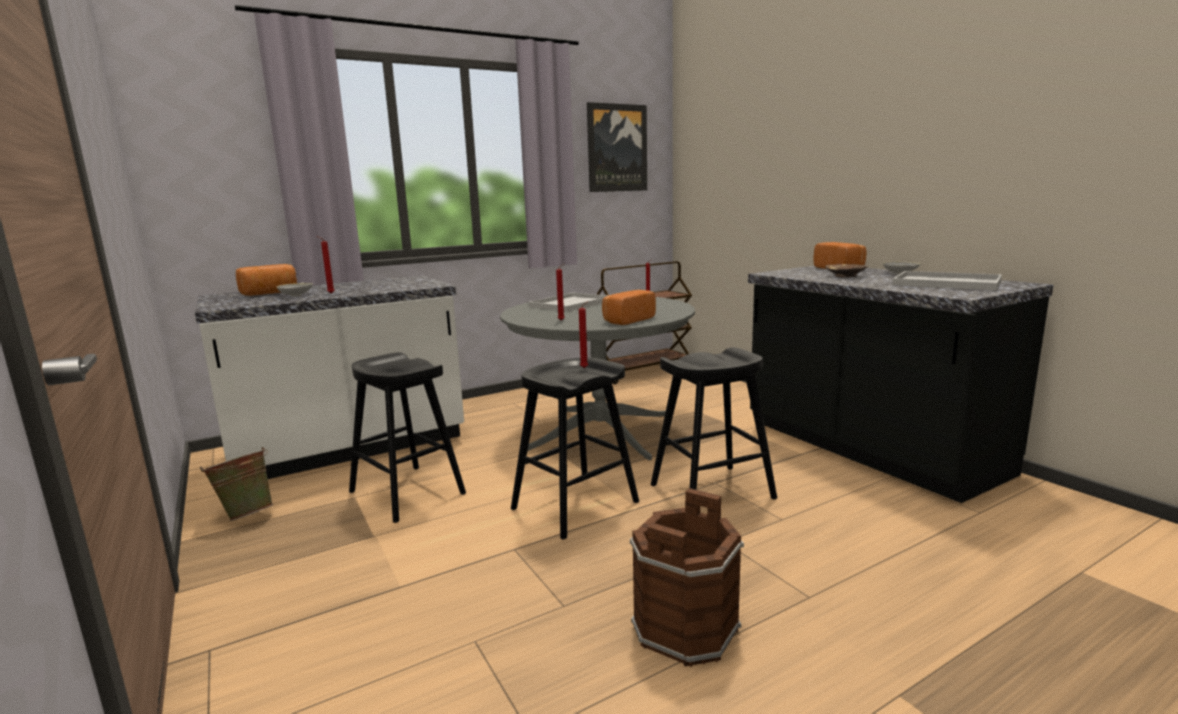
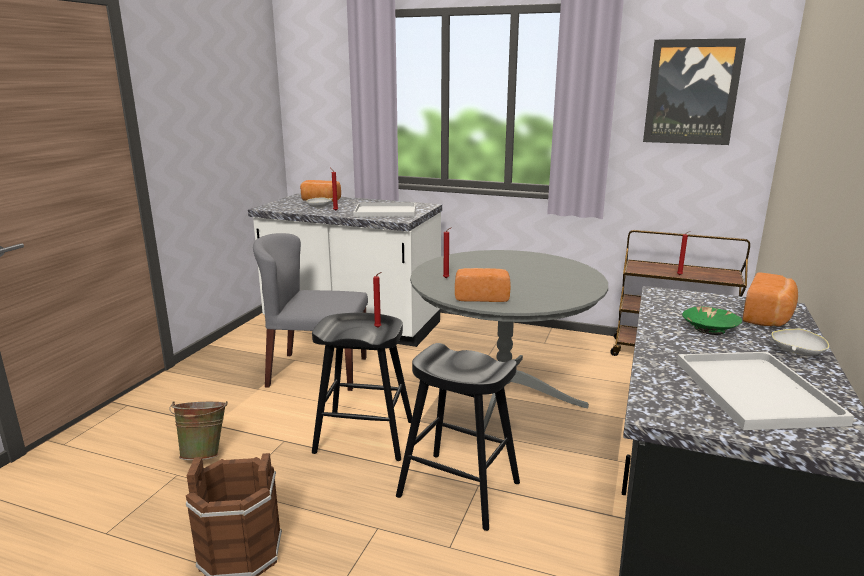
camera: 50 degrees right, 5 degrees up
green bucket [200,447,273,521] -> green bucket moved to [170,401,228,460]
black stool [349,352,466,523] -> grey chair [253,233,368,391]
white tray [529,293,606,312] -> white tray moved to [353,203,416,217]
brown bowl [825,264,868,278] -> green bowl [682,306,742,335]

